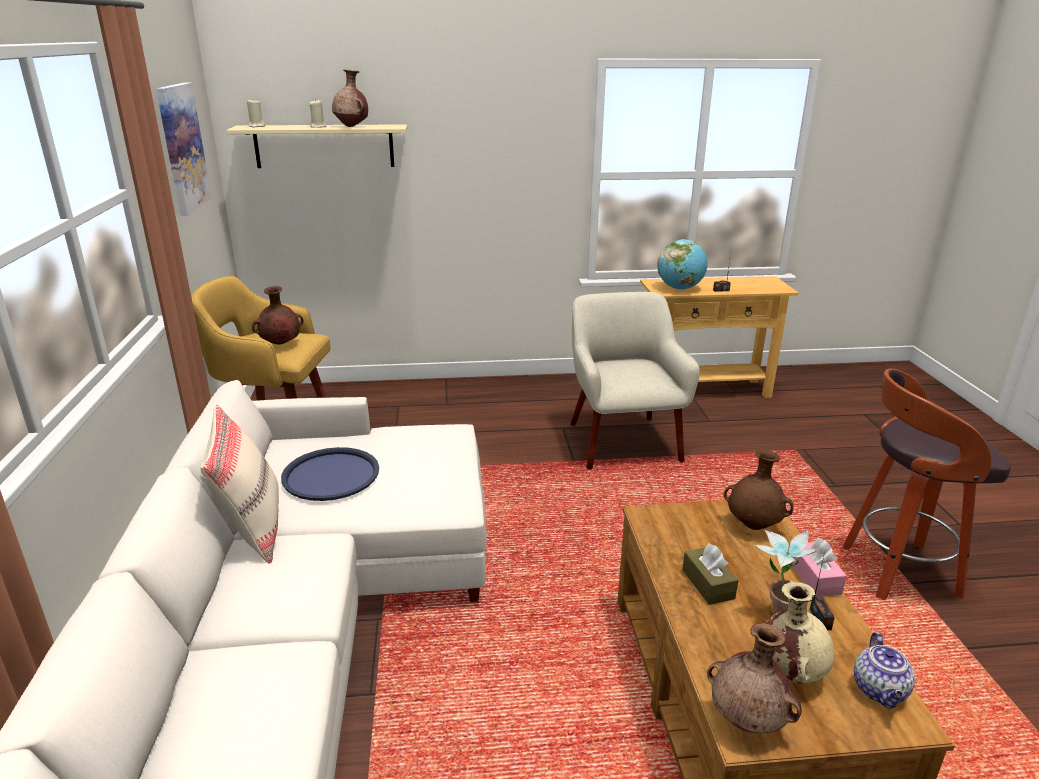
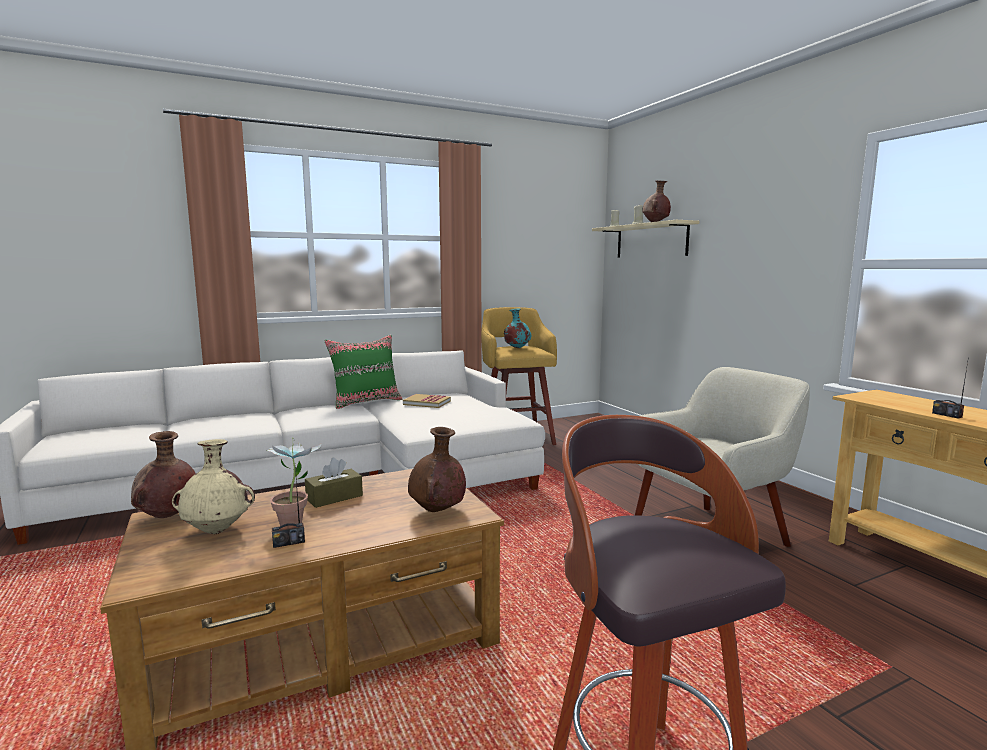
camera: 70 degrees right, 15 degrees down
picture [156,83,212,216] -> none
beige pillow [200,404,279,564] -> green pillow [324,335,403,409]
brown vase [252,286,303,344] -> turquoise vase [504,308,532,348]
blue tray [281,447,379,501] -> book [403,394,451,408]
globe [657,239,708,290] -> none
pink tissue box [791,537,847,597] -> none
teapot [854,632,915,709] -> none

